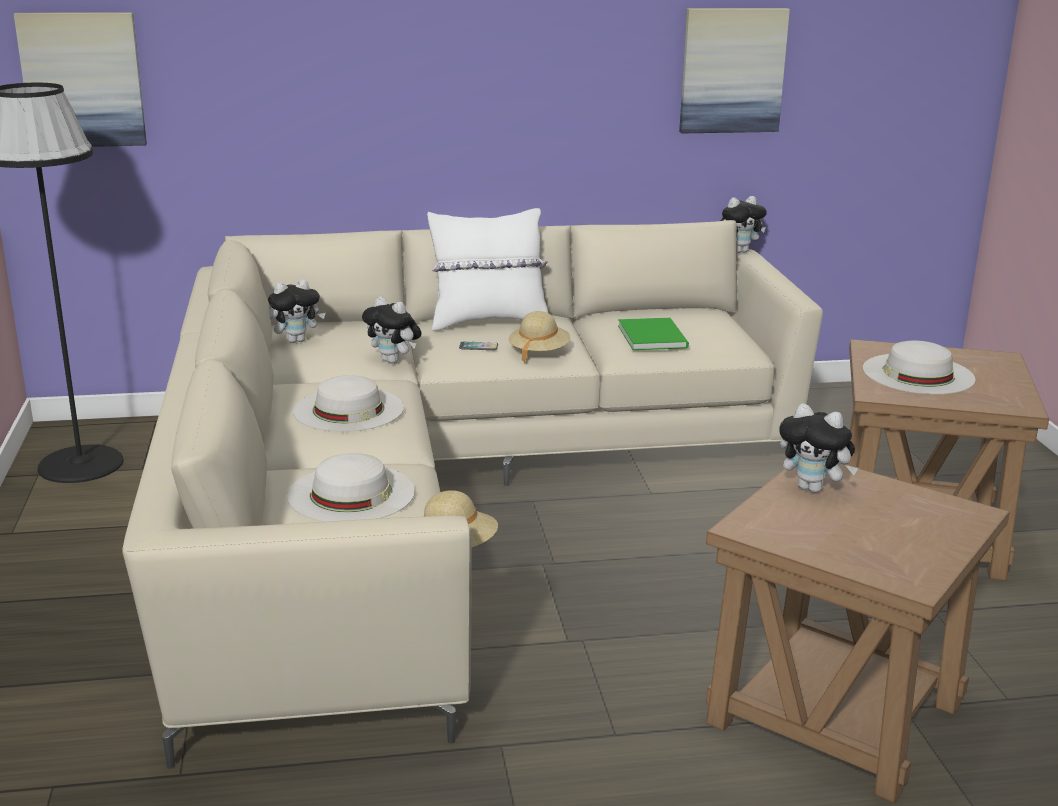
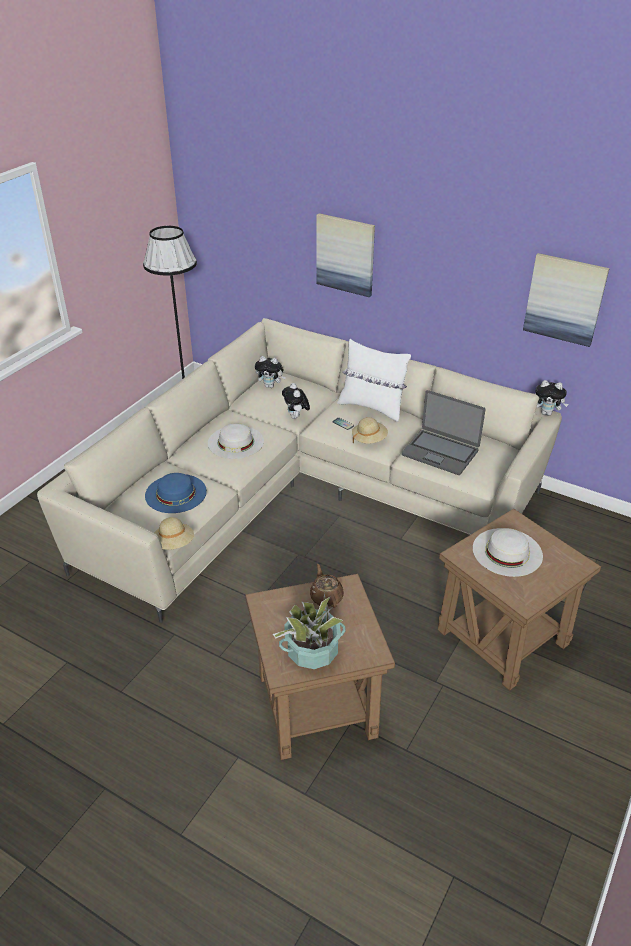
camera: 40 degrees right, 15 degrees up
picture [14,12,147,147] -> picture moved to [316,213,375,297]
white hat [287,453,415,522] -> blue hat [145,473,207,513]
green book [618,318,689,350] -> laptop [402,390,485,475]
plush toy [779,403,858,493] -> brown teapot [310,564,344,608]
none -> potted plant [273,594,346,669]

